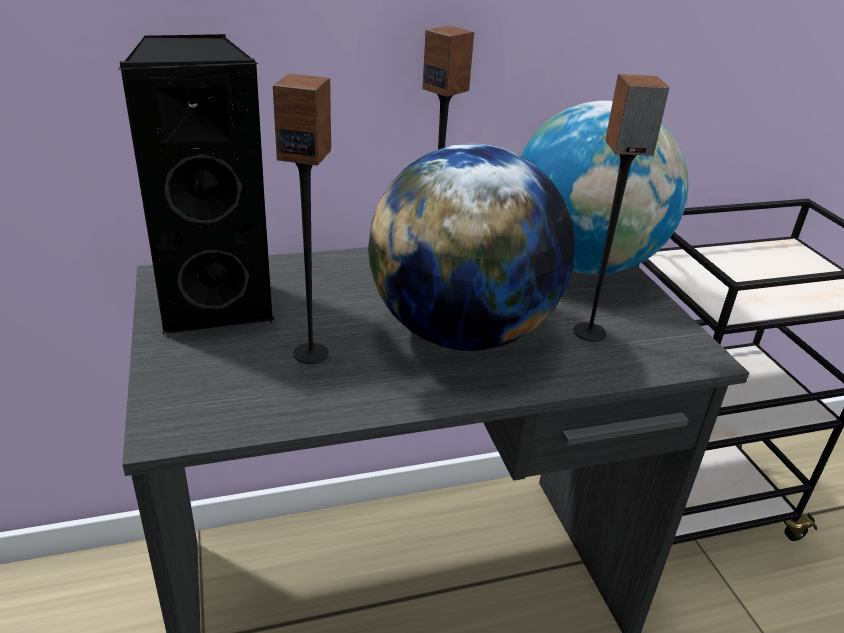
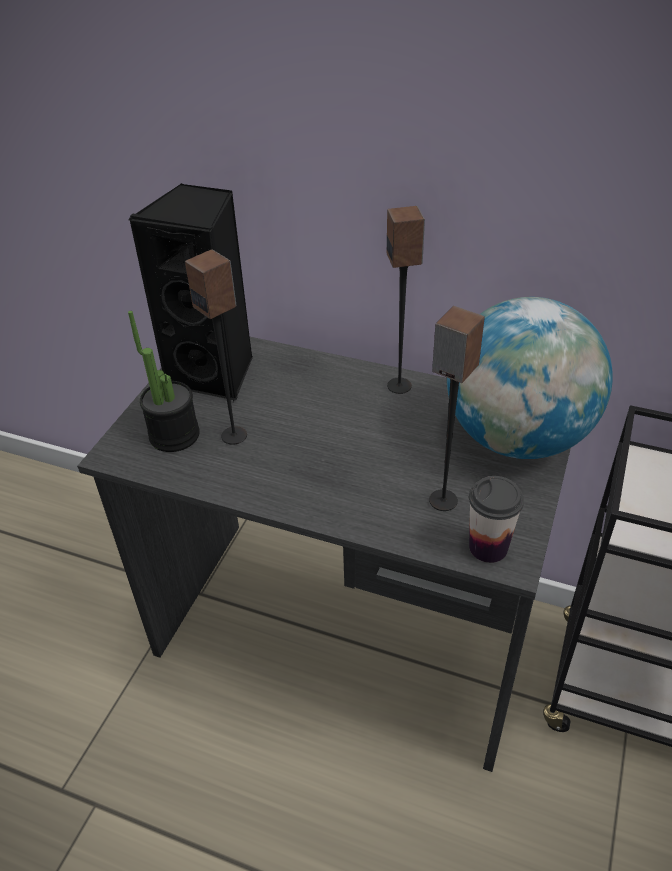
camera: 40 degrees right, 10 degrees up
globe [368,143,575,351] -> none
none -> potted plant [128,311,200,452]
none -> cup [469,476,524,563]

